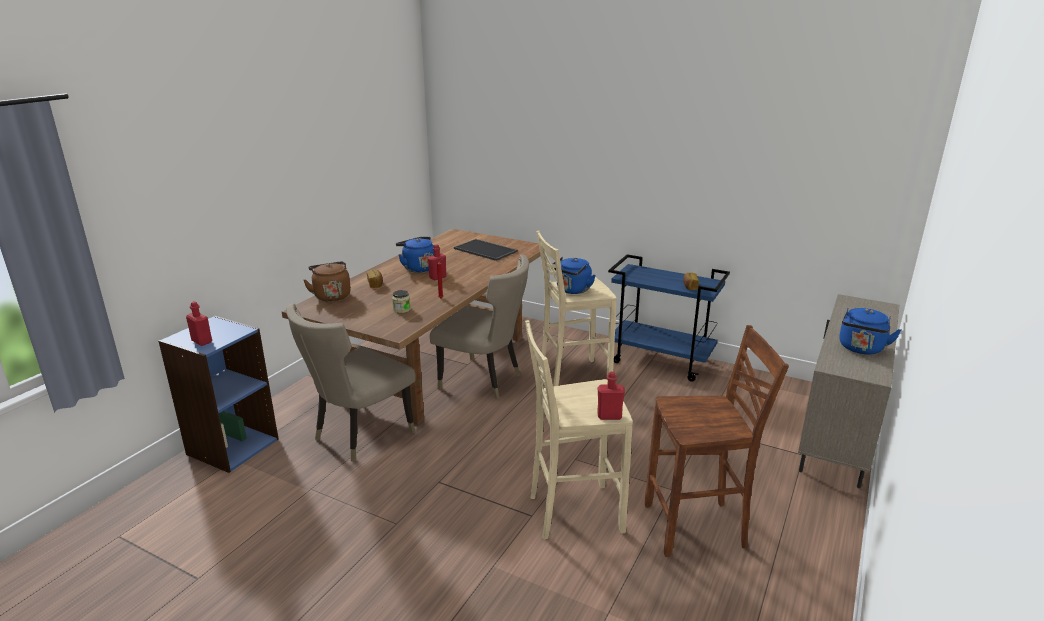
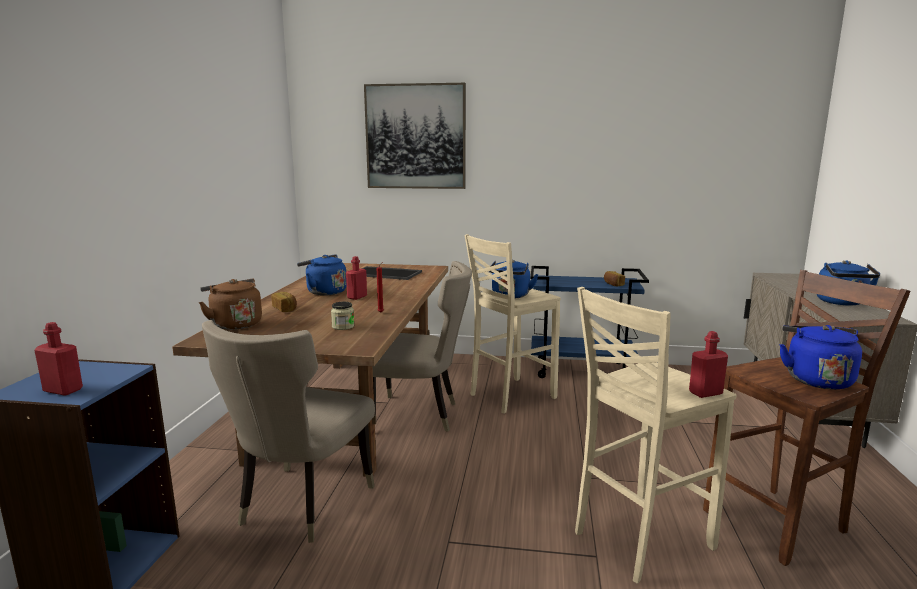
camera: 20 degrees left, 10 degrees down
none -> picture [364,83,466,189]
none -> blue kettle [779,325,862,390]

